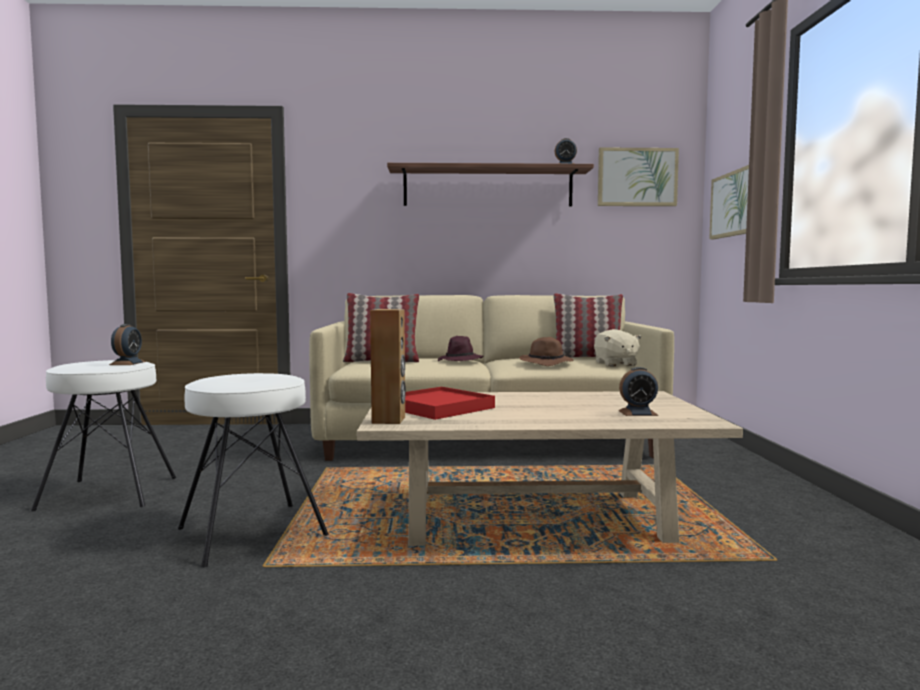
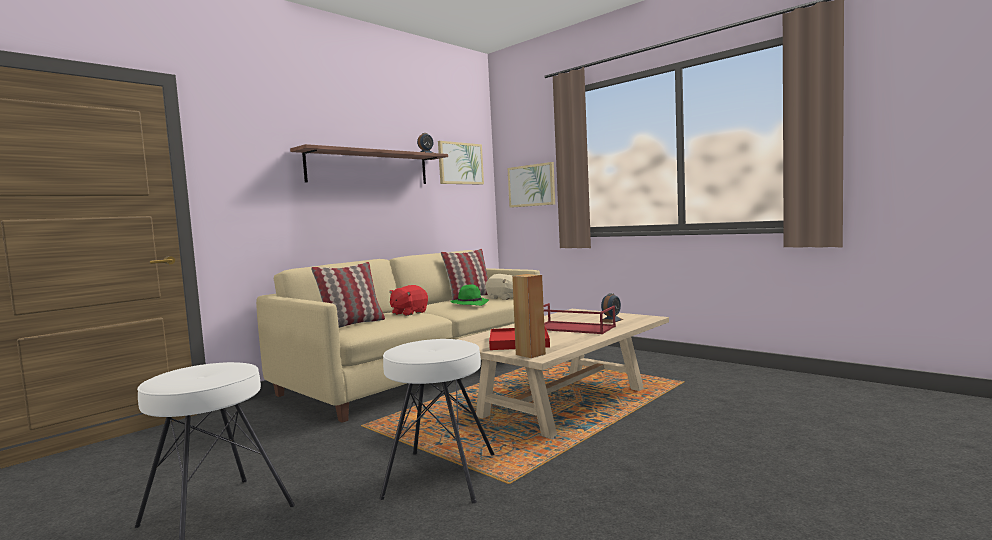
camera: 45 degrees left, 0 degrees up
alarm clock [109,324,146,365] -> none
purple hat [438,336,483,361] -> red plush toy [389,285,428,316]
brown hat [519,337,574,366] -> green hat [450,284,489,306]
none -> red tray [544,303,616,334]

